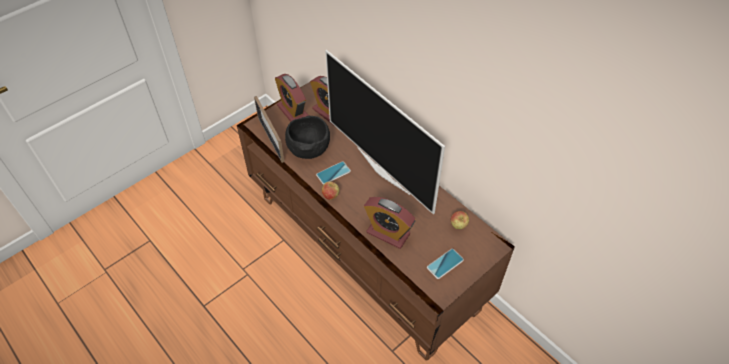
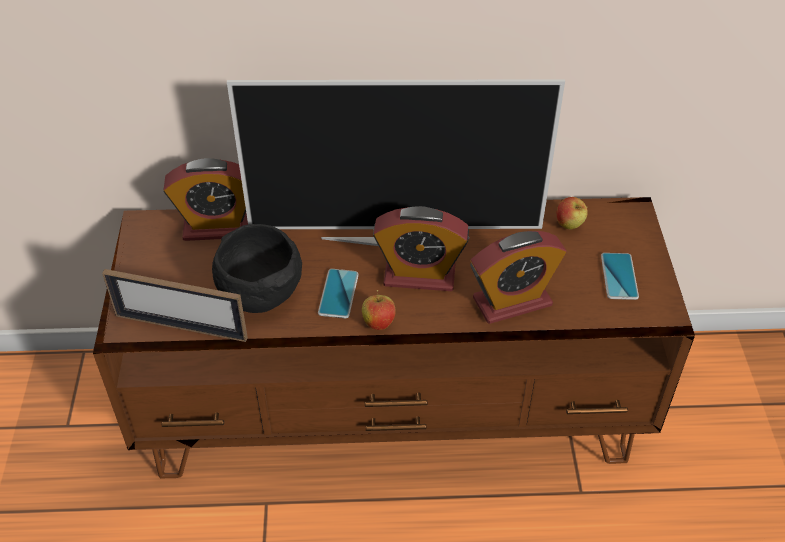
camera: 50 degrees left, 5 degrees down
alarm clock [275,74,309,122] -> alarm clock moved to [373,206,469,291]

